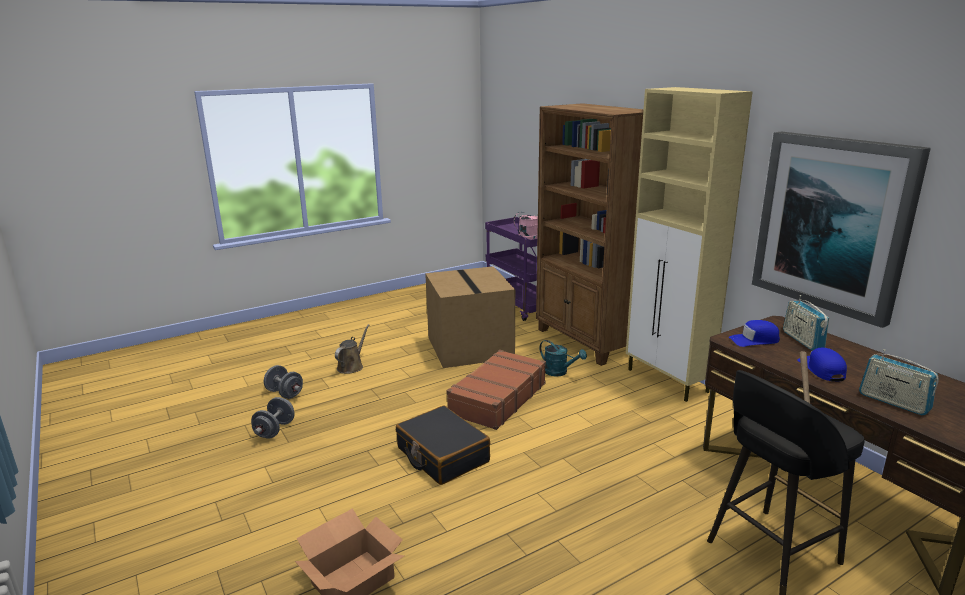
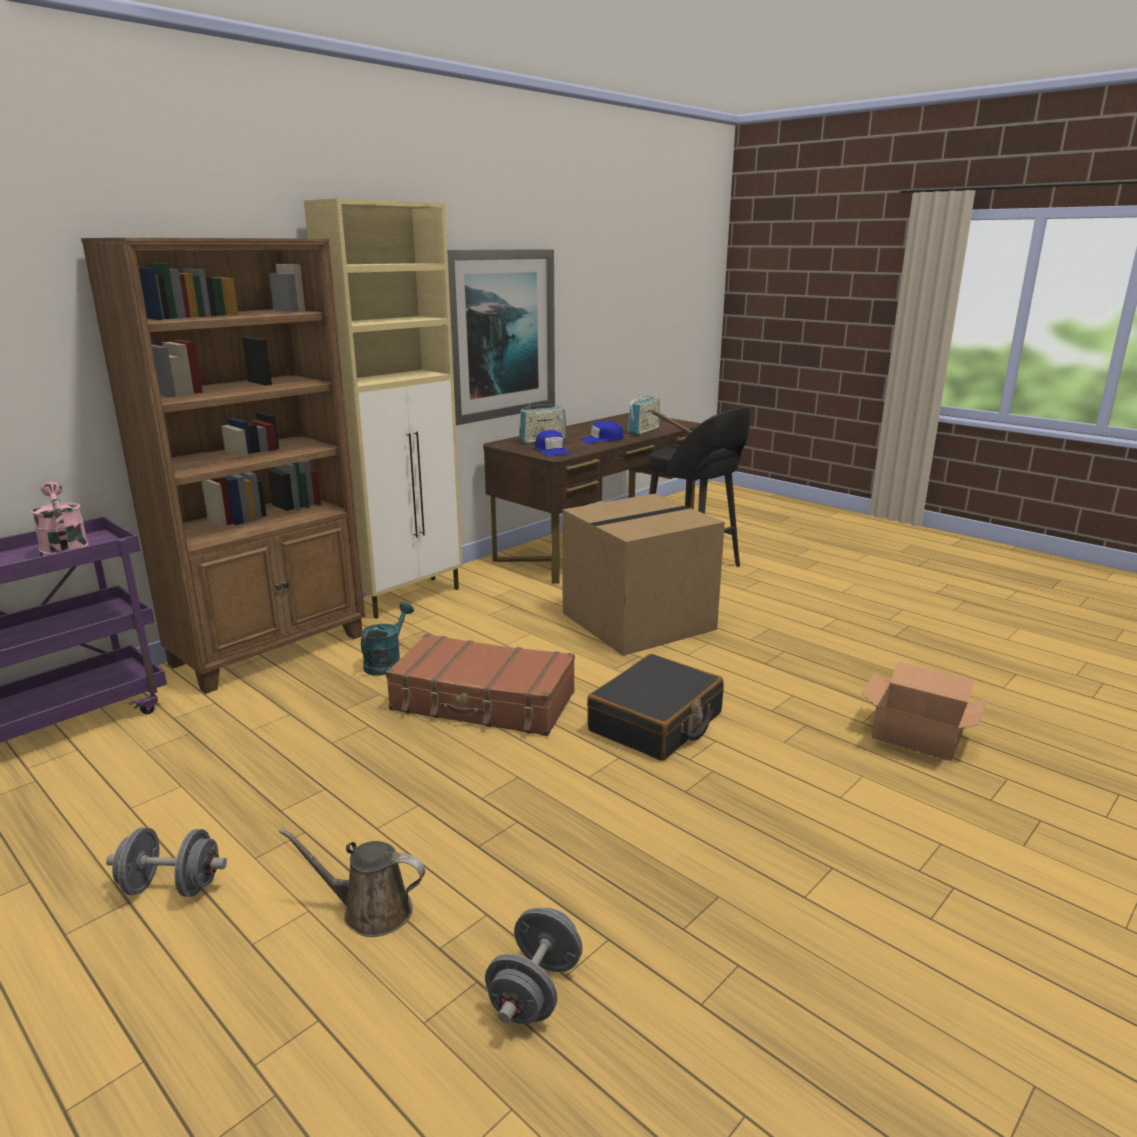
camera: 105 degrees left, 0 degrees up
grey dumbbell [251,397,295,439] -> grey dumbbell moved to [106,828,227,897]
cardboard box [425,266,515,368] -> cardboard box moved to [562,494,725,656]

